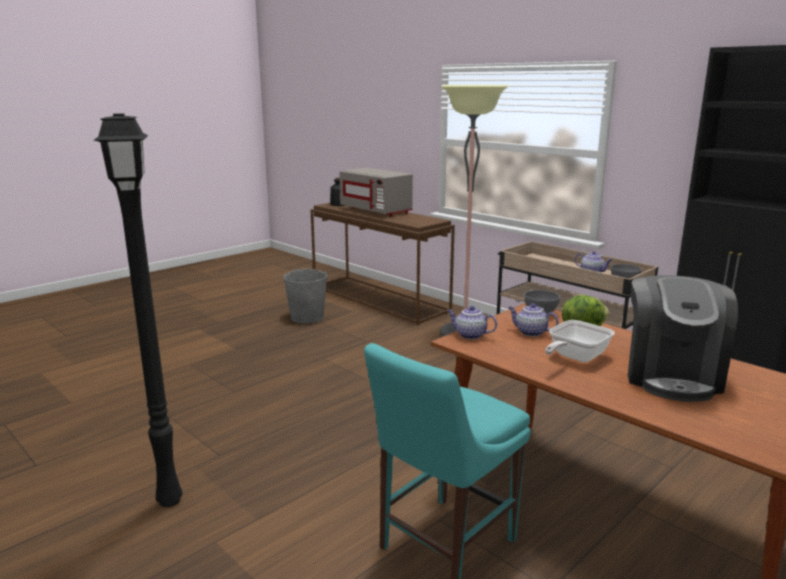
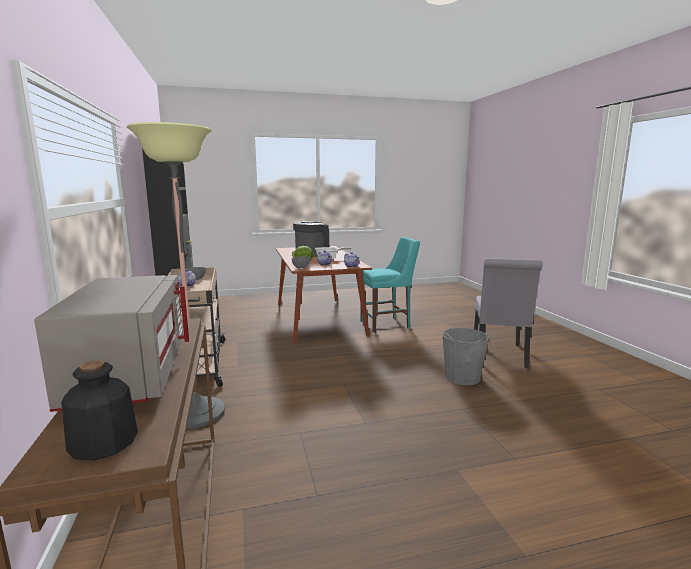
camera: 150 degrees left, 5 degrees down
black floor lamp [94,113,183,507] -> grey chair [474,258,543,368]
grey bucket [283,268,327,323] -> grey bucket moved to [442,328,489,386]

